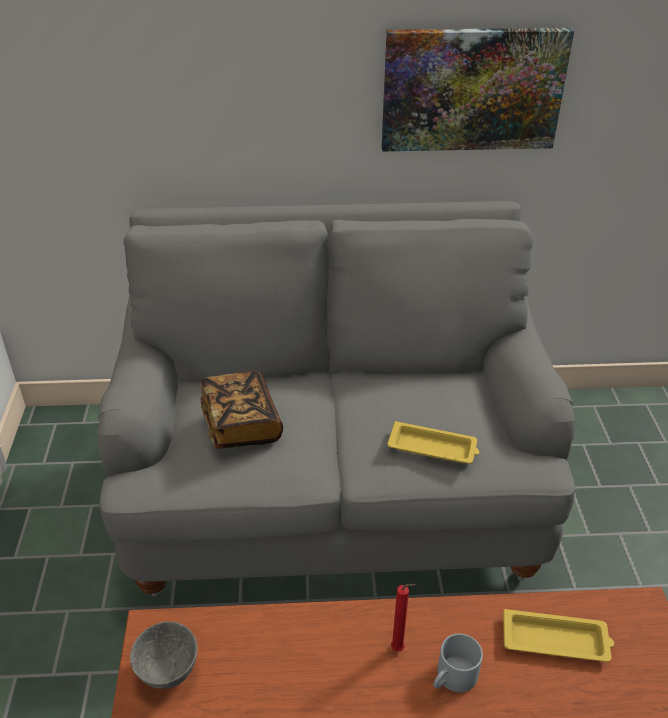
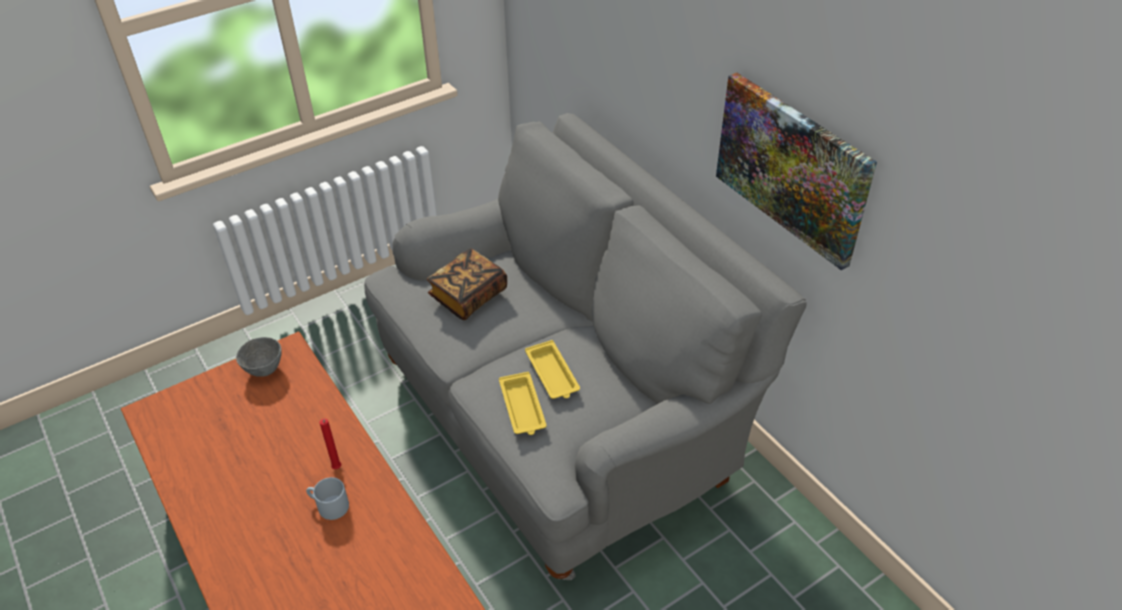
camera: 60 degrees right, 5 degrees up
yellow tray [503,609,614,662] -> yellow tray moved to [525,340,580,399]

